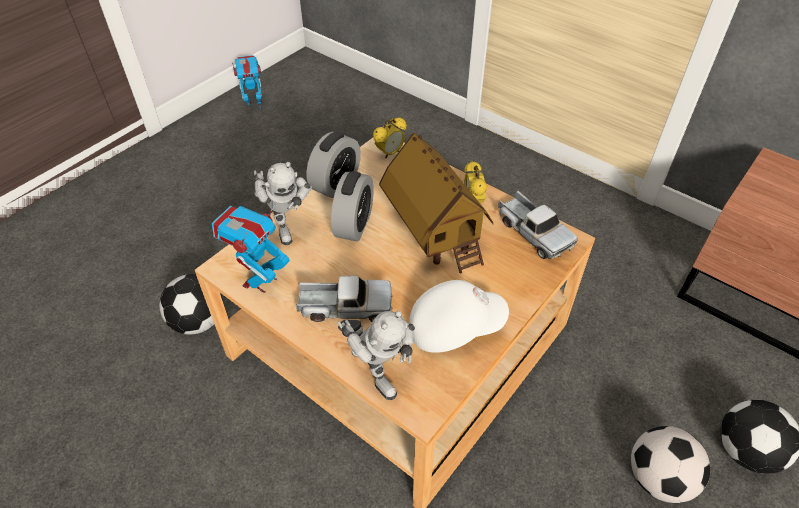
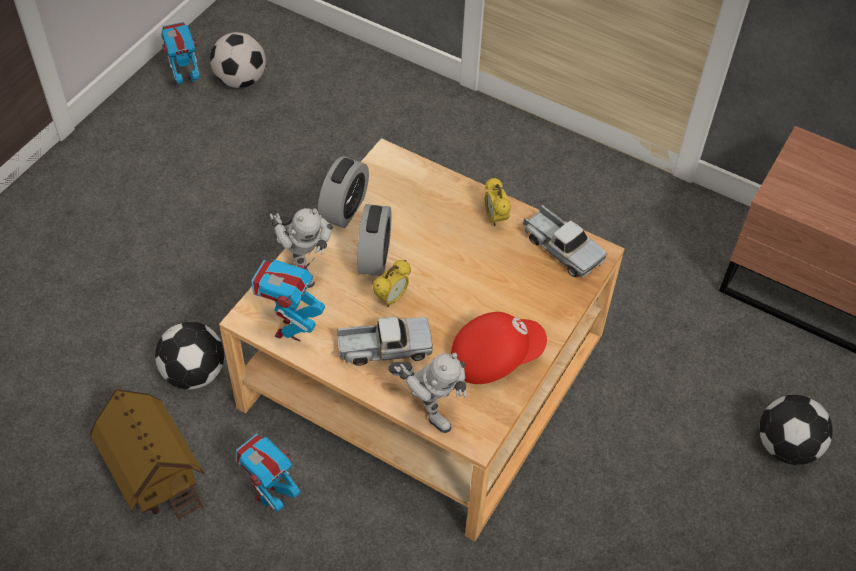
camera: 10 degrees left, 5 degrees up
alarm clock [373,118,407,158] -> alarm clock moved to [372,260,411,307]
toy house [379,132,493,274] -> toy house moved to [90,389,205,522]
white cap [409,280,509,353] -> red cap [451,312,547,384]
football [631,426,710,503] -> football moved to [210,32,266,88]
none -> toy robot [235,434,301,512]

